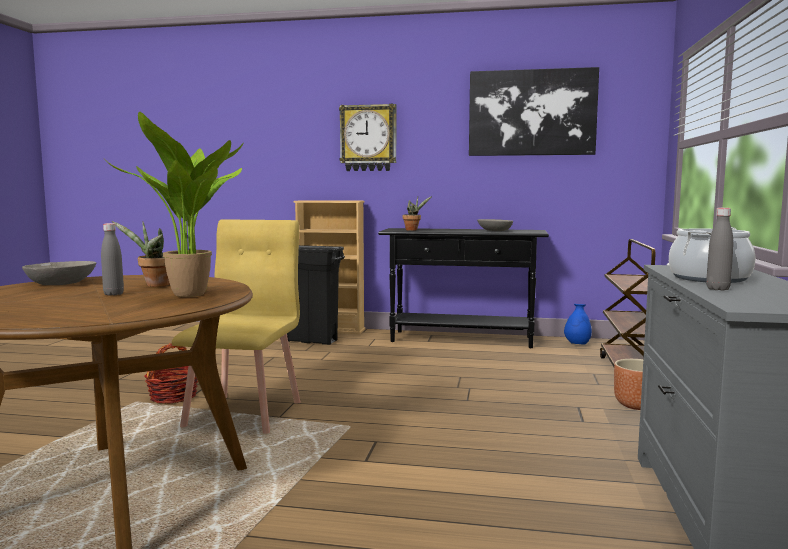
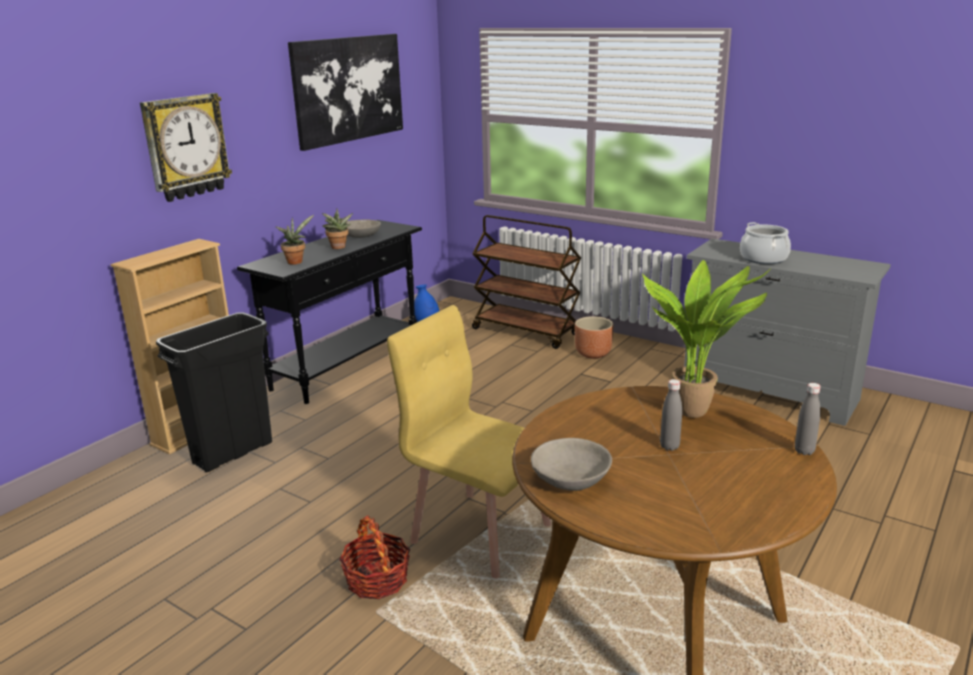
camera: 65 degrees left, 15 degrees up
potted plant [112,221,170,287] -> potted plant moved to [322,209,353,249]
grey bottle [706,208,733,291] -> grey bottle moved to [795,383,821,455]

